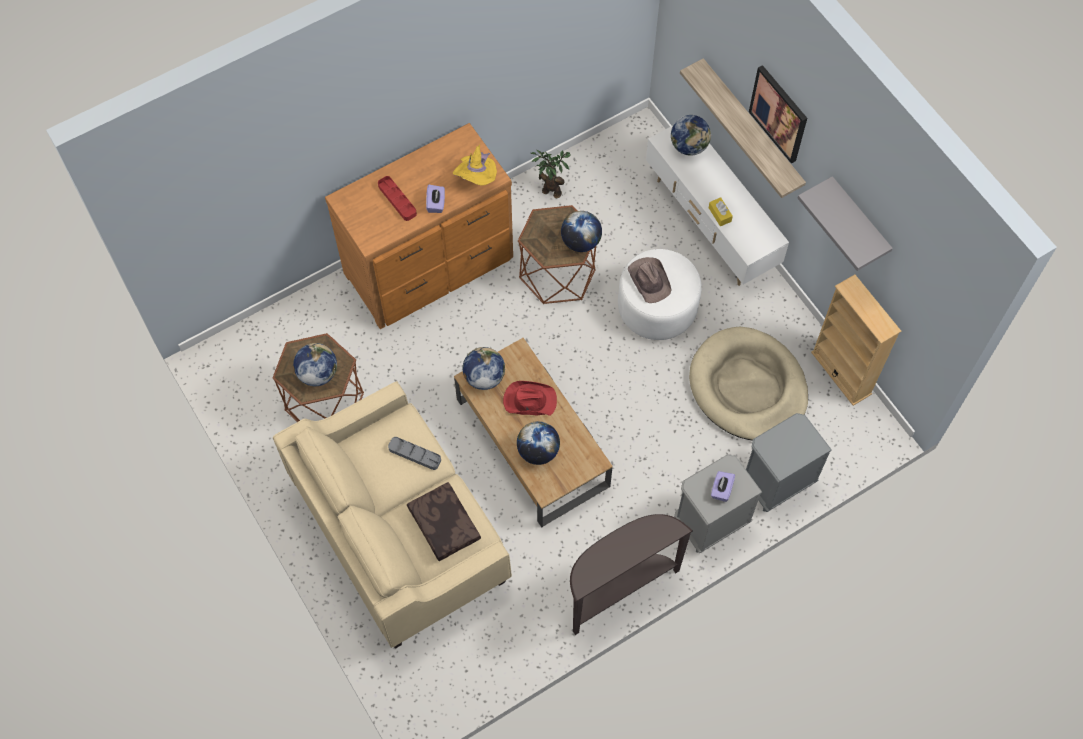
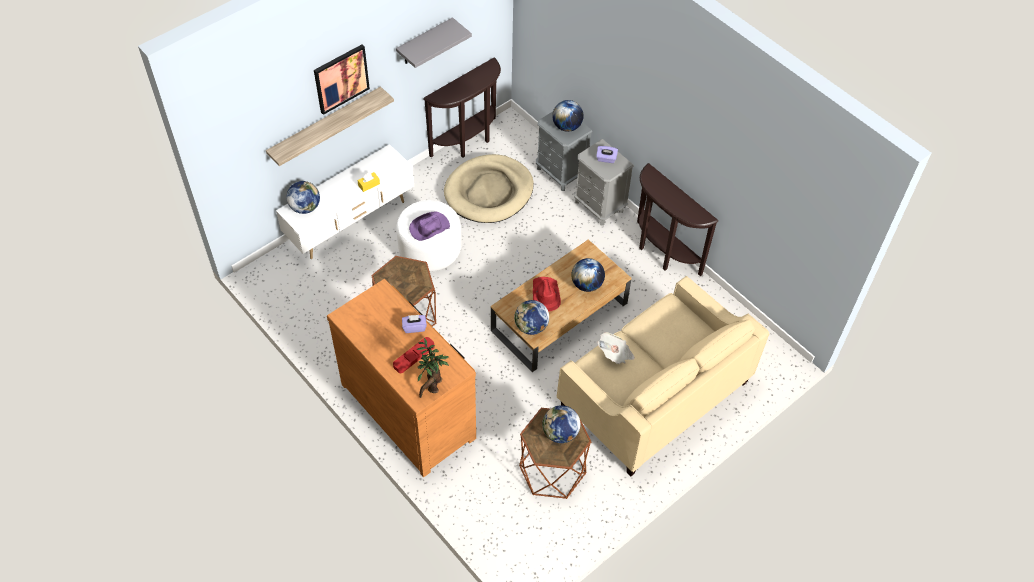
camera: 100 degrees left, 10 degrees down
grey tray [388,437,441,470] -> newspaper [598,332,635,364]
brown pillow [407,482,481,561] -> none
yellow hat [453,145,497,185] -> none
potted plant [531,150,571,198] -> potted plant moved to [416,338,449,398]
globe [561,211,602,252] -> globe moved to [552,100,584,132]
brown hat [627,257,672,303] -> purple hat [409,211,450,241]
beige bookcase [811,275,901,406] -> brown console table [424,58,501,158]

